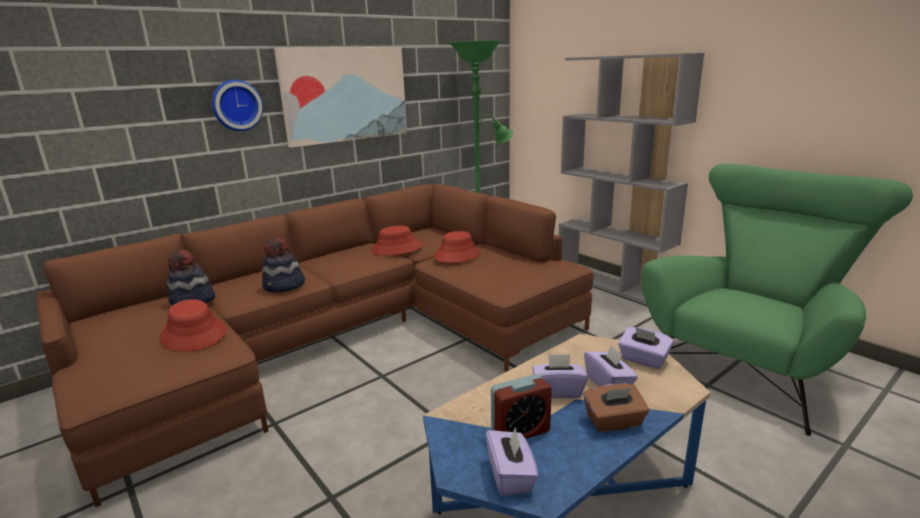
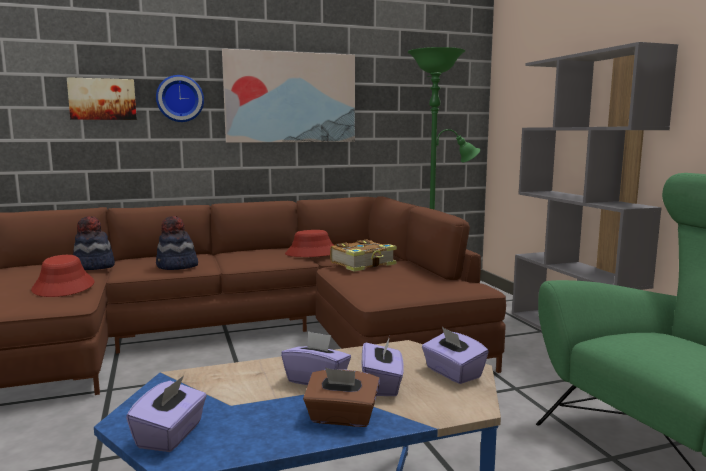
camera: 20 degrees right, 10 degrees down
red hat [433,231,480,263] -> book [330,240,397,272]
alarm clock [491,374,552,439] -> none
none -> picture [67,77,137,120]

